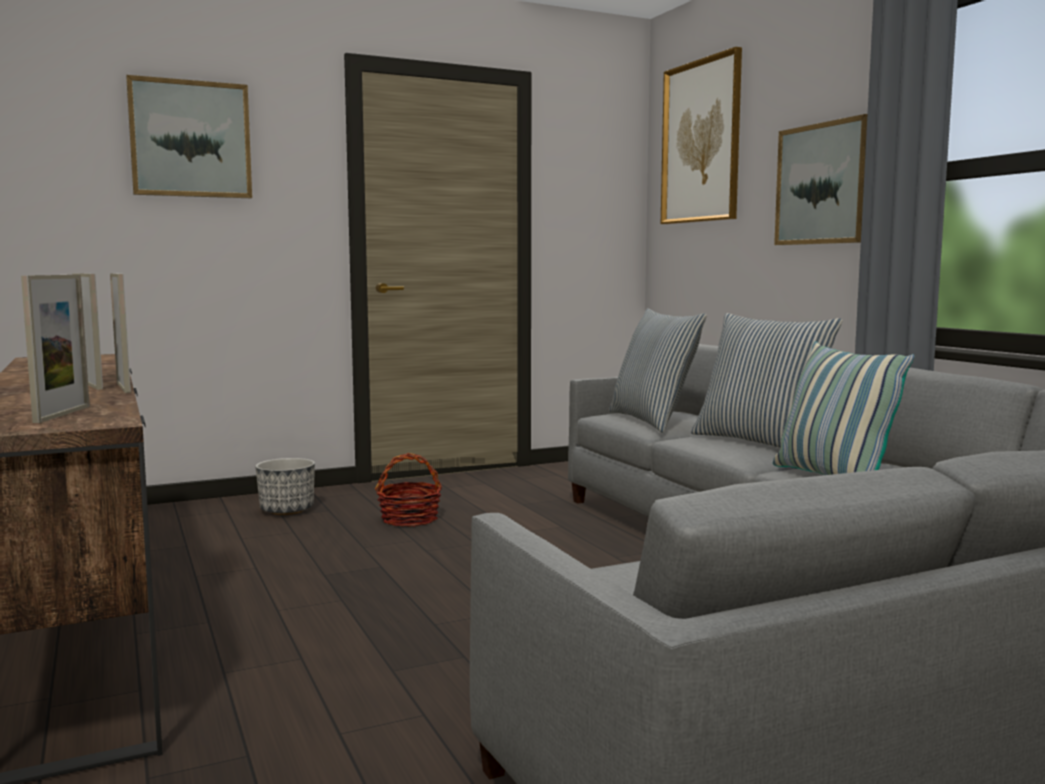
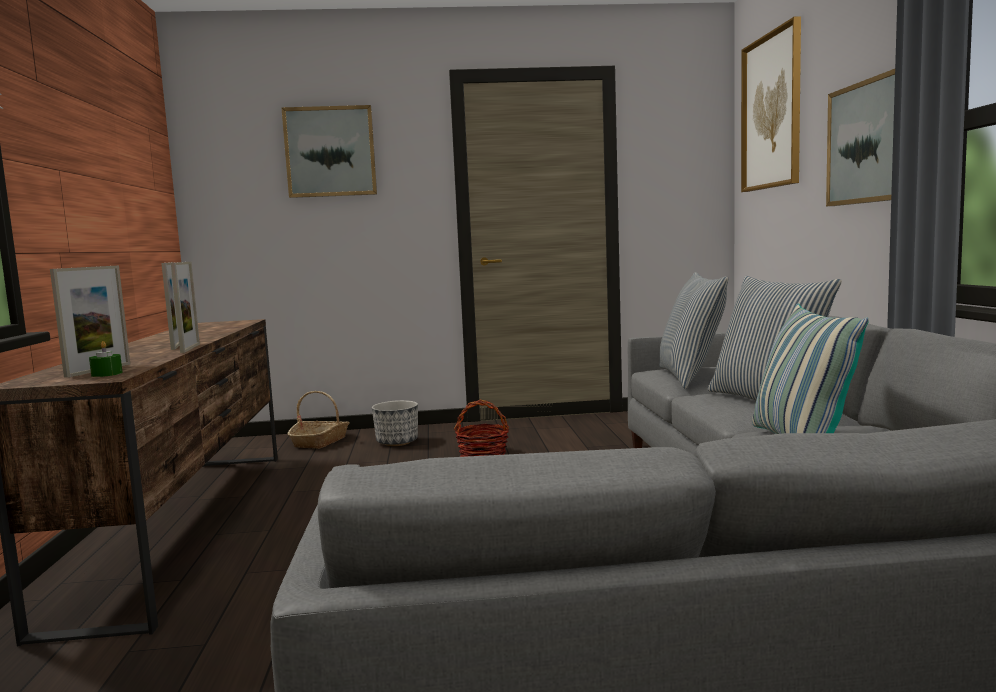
camera: 20 degrees right, 0 degrees up
none -> green candle [89,341,123,377]
none -> basket [288,391,350,449]

